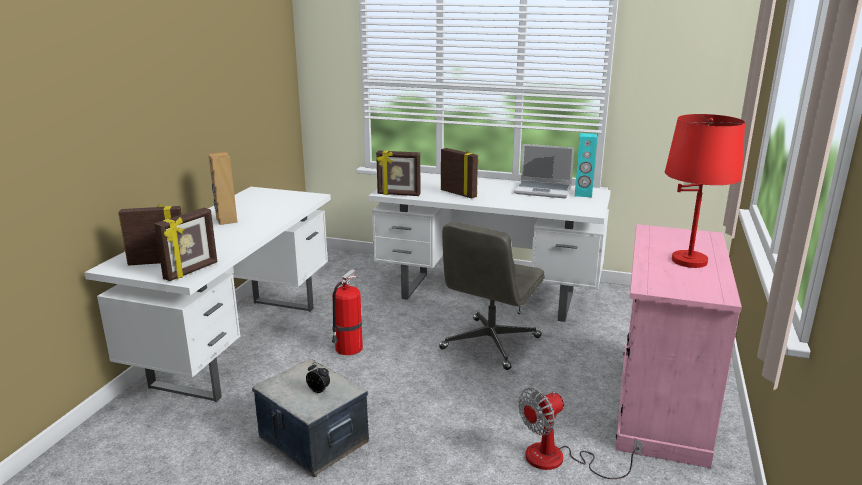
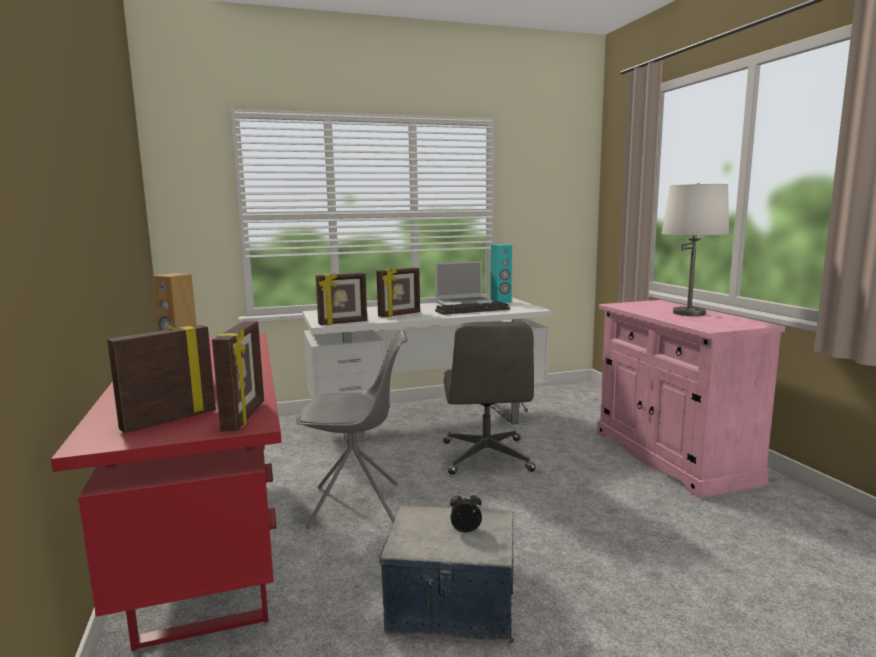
camera: 35 degrees left, 10 degrees down
white desk [84,187,331,402] -> red desk [51,333,281,651]
fire extinguisher [332,269,363,355] -> grey chair [296,330,407,529]
picture frame [441,148,479,199] -> picture frame turned 135 degrees clockwise [376,268,420,317]
fan [518,388,644,479] -> none
red table lamp [665,114,745,268] -> white table lamp [662,183,729,316]
none -> keyboard [435,301,510,315]

